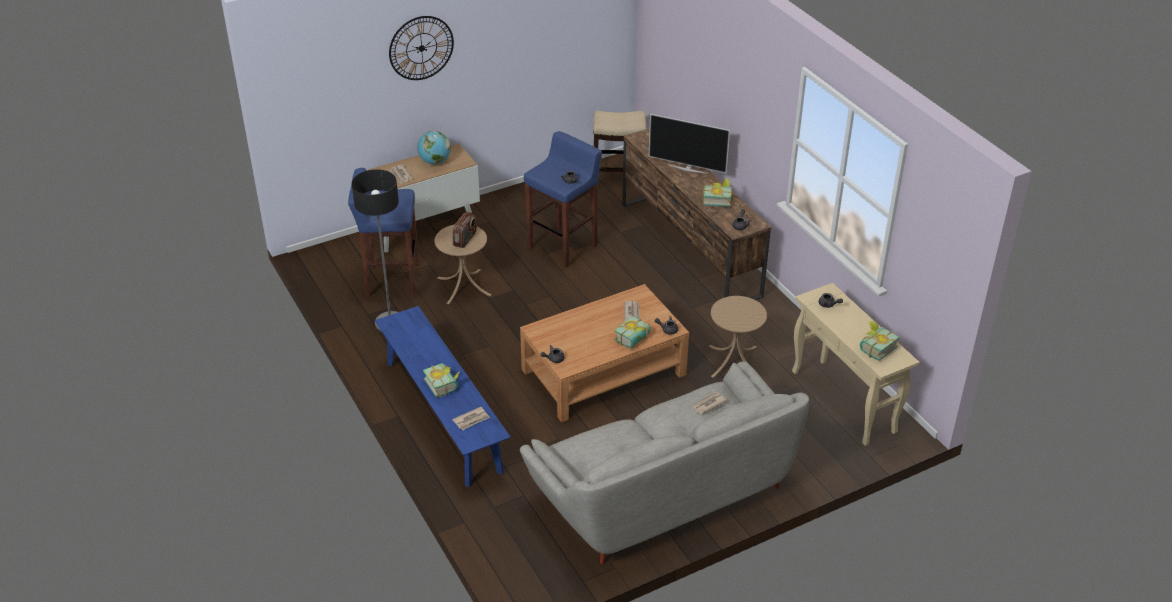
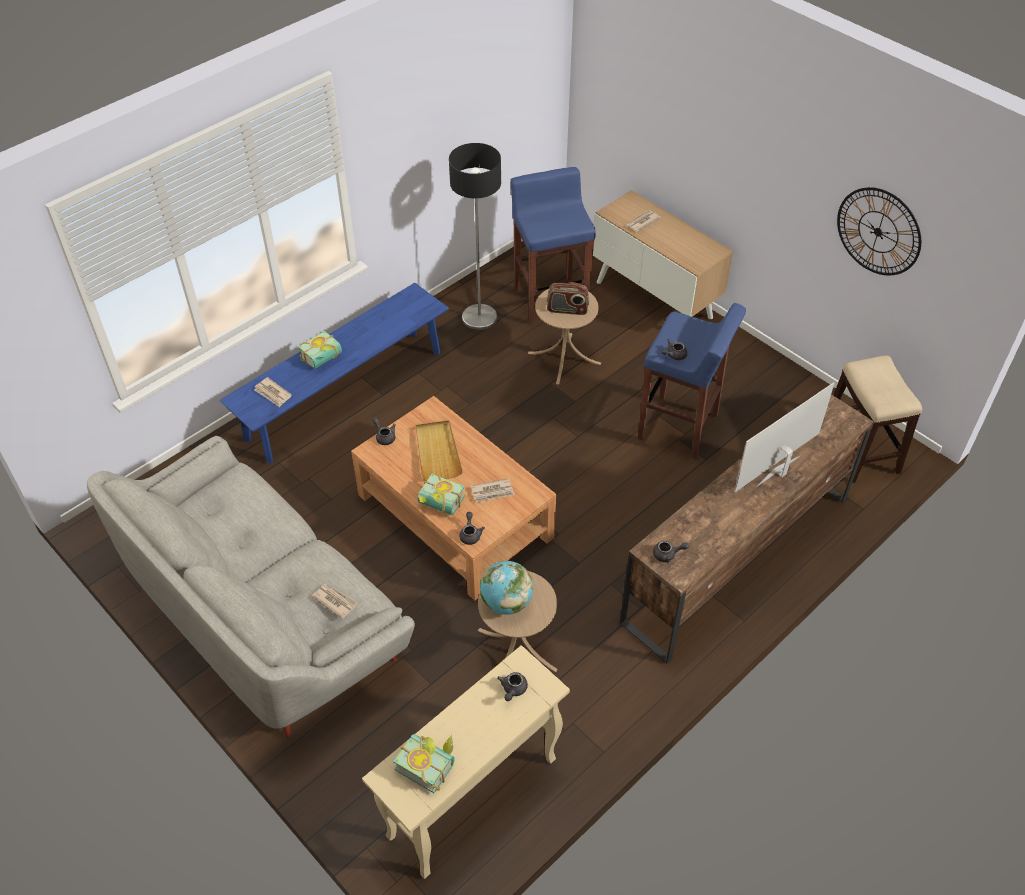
camera: 75 degrees right, 10 degrees up
wall clock [389,16,454,80] -> wall clock moved to [837,187,921,275]
globe [417,131,451,164] -> globe moved to [480,561,533,615]
television [649,114,730,174] -> television turned 45 degrees clockwise [734,382,835,492]
book [702,178,732,207] -> none
none -> beige tray [416,420,463,480]

